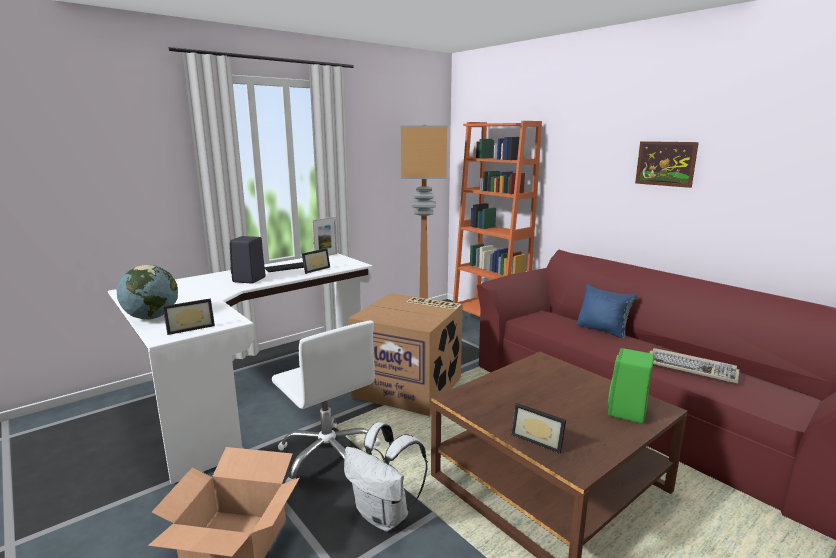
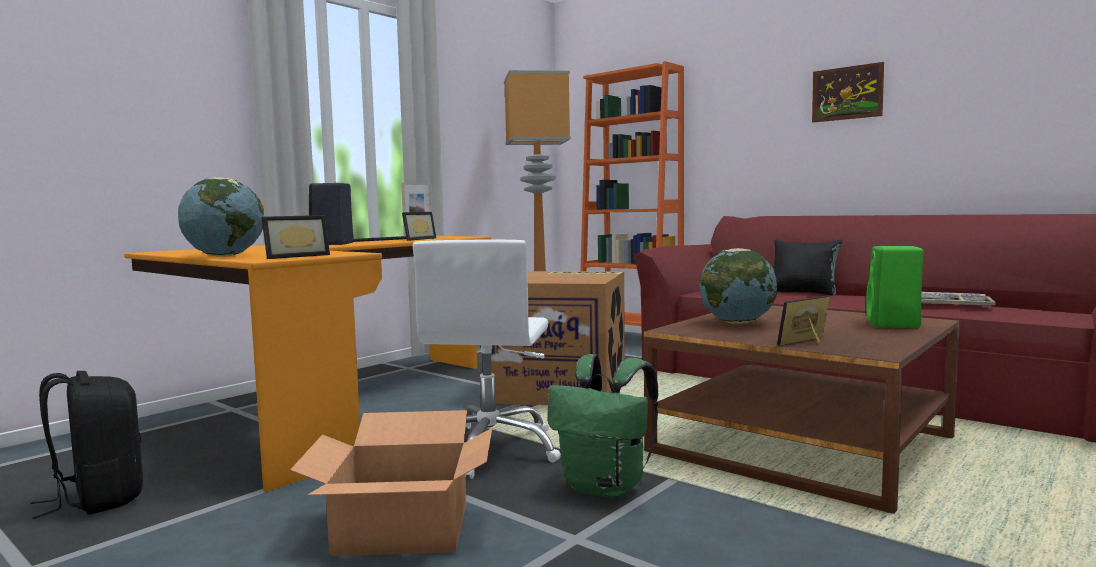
camera: 10 degrees left, 10 degrees down
white desk [108,253,372,484] -> orange desk [124,236,492,492]
white office chair [272,320,381,483] -> white office chair turned 60 degrees clockwise [413,240,561,479]
white backpack [344,422,428,531] -> green backpack [547,354,658,499]
picture frame [511,403,566,454] -> picture frame turned 120 degrees clockwise [777,296,830,346]
blue pillow [576,284,637,339] -> black pillow [773,239,843,296]
none -> black backpack [30,371,143,519]
none -> globe [699,248,777,324]

